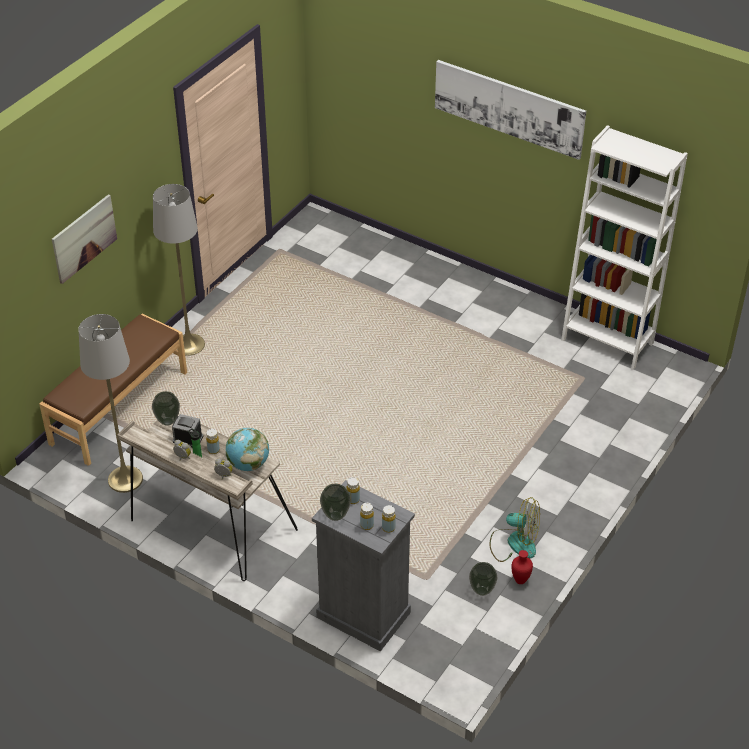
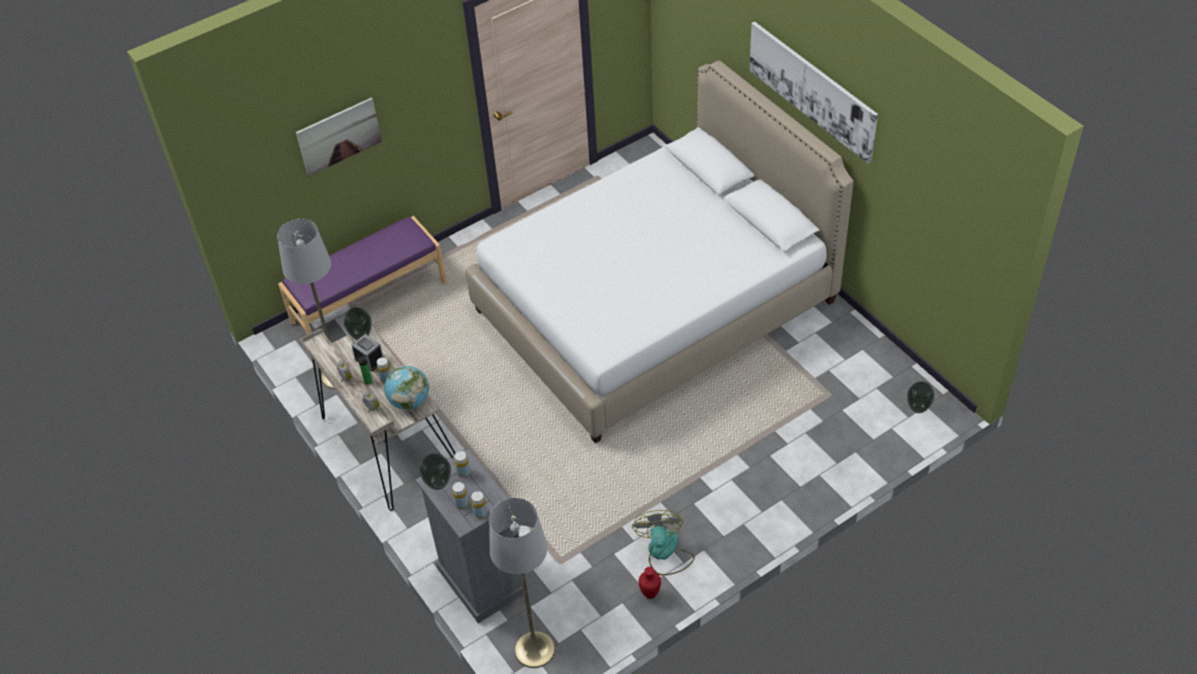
camera: 25 degrees right, 5 degrees up
brown bench [39,314,187,466] -> purple bench [278,216,447,335]
grey floor lamp [153,184,205,356] -> grey floor lamp moved to [489,498,555,668]
vase [469,562,497,596] -> vase moved to [907,381,935,413]
fan [490,497,540,562] -> fan turned 135 degrees counterclockwise [632,510,695,575]
white bookcase [561,125,688,370] -> none
none -> white bed [465,60,854,444]

